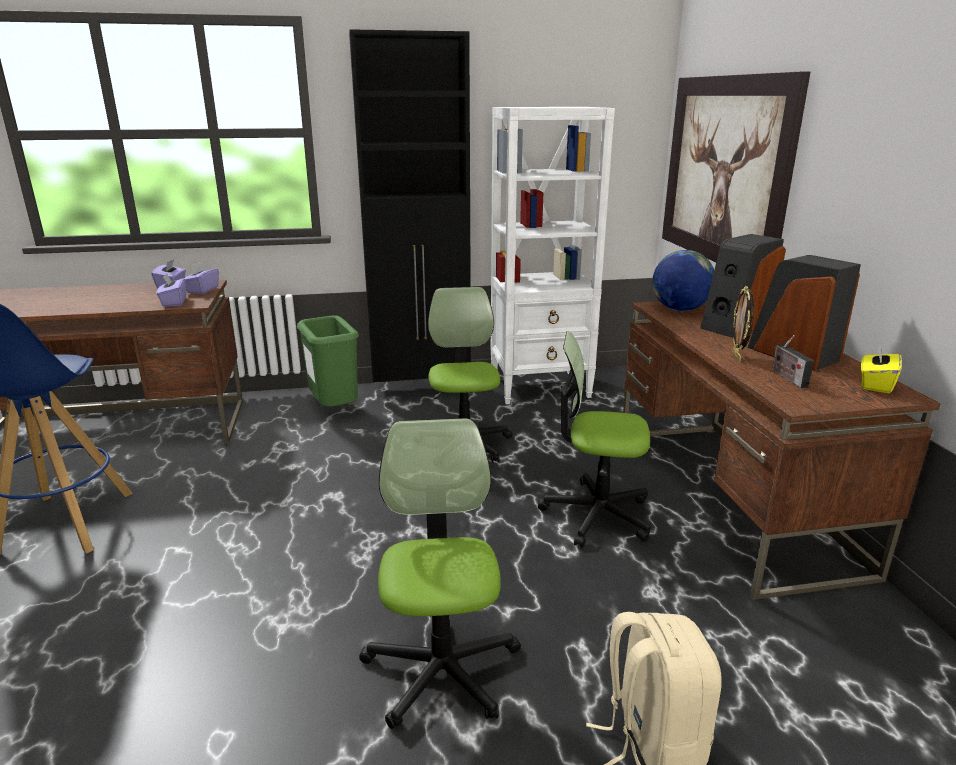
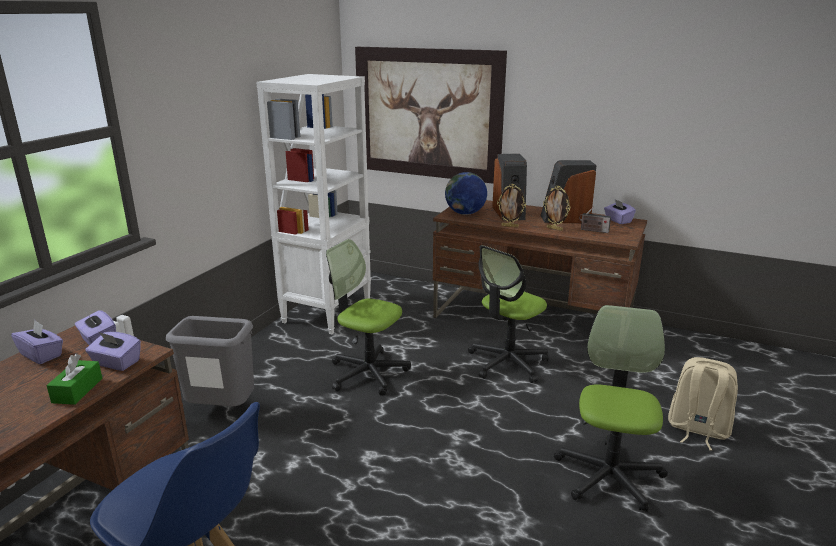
camera: 55 degrees left, 0 degrees up
green trash can [297,315,359,407] -> grey trash can [166,316,254,406]
black cabinet [349,29,471,401] -> none
office chair [359,418,521,729] -> office chair turned 75 degrees clockwise [554,305,668,512]
yellow tissue box [861,345,902,393] -> purple tissue box [604,199,636,224]
none -> green tissue box [46,354,102,405]
none -> picture frame [497,184,526,228]

